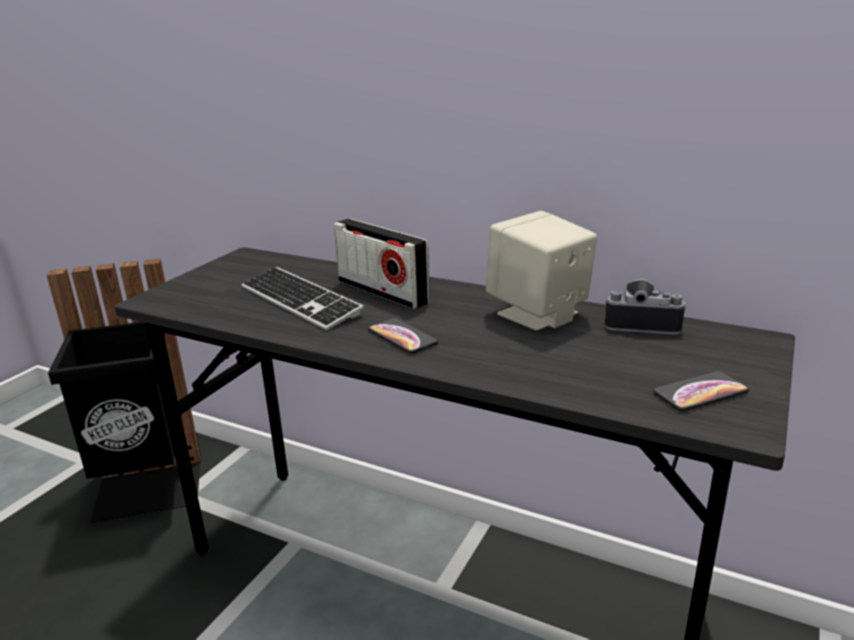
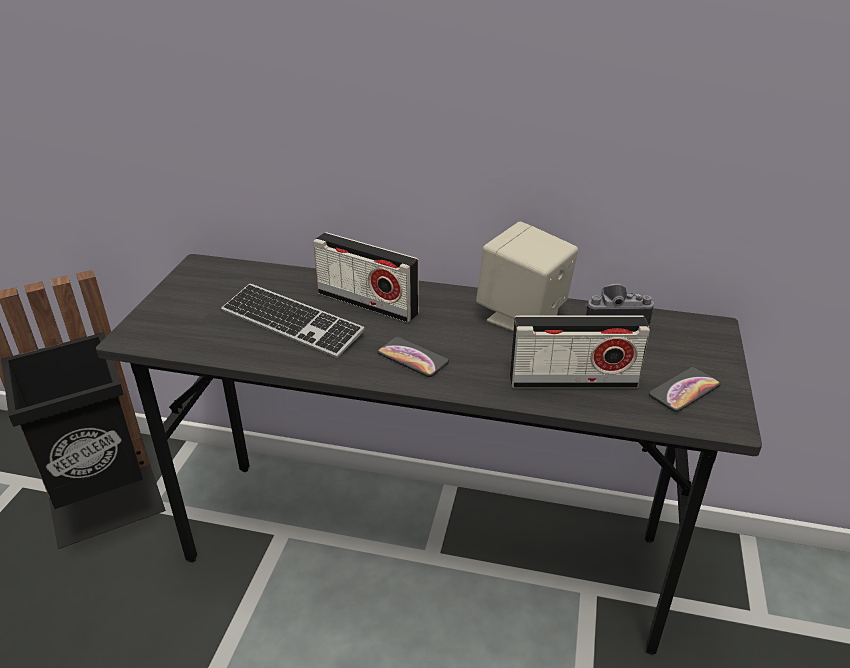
camera: 15 degrees left, 10 degrees up
none -> radio [510,315,650,388]

